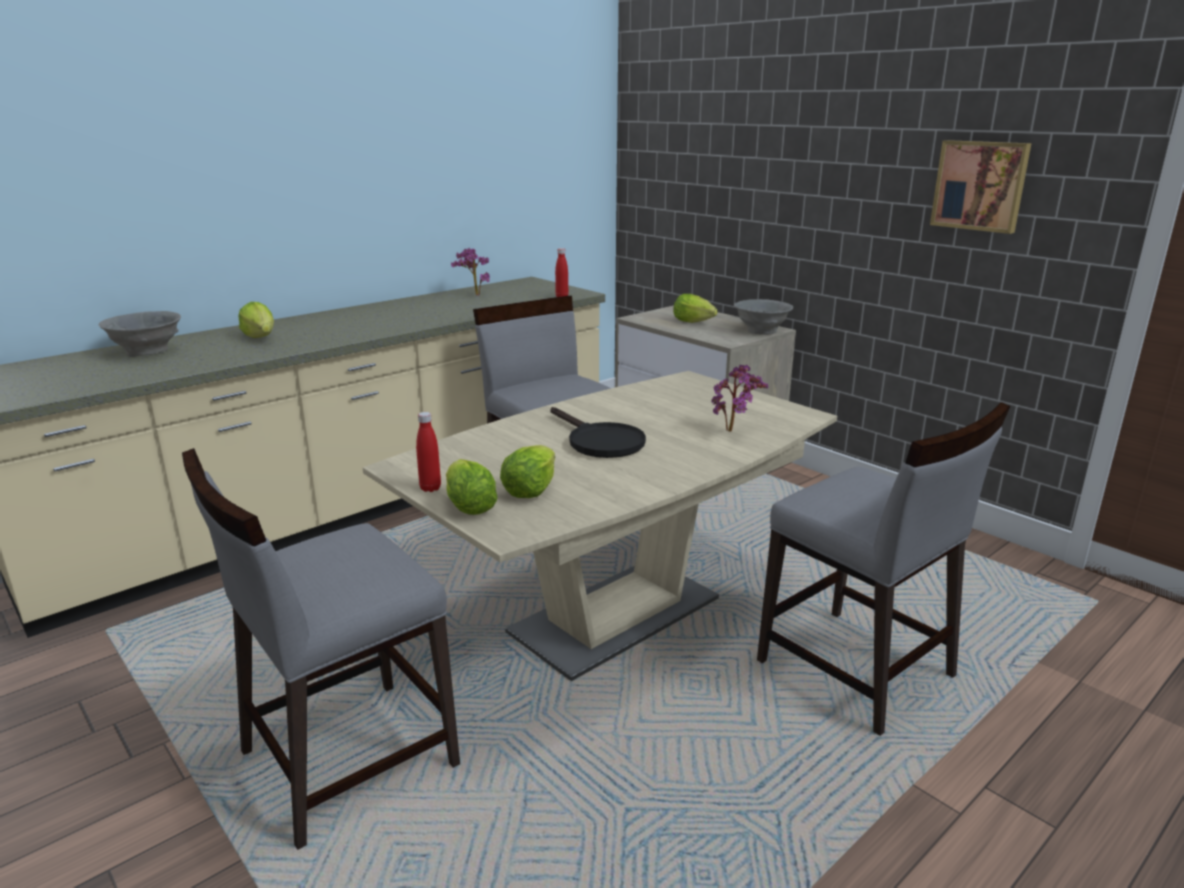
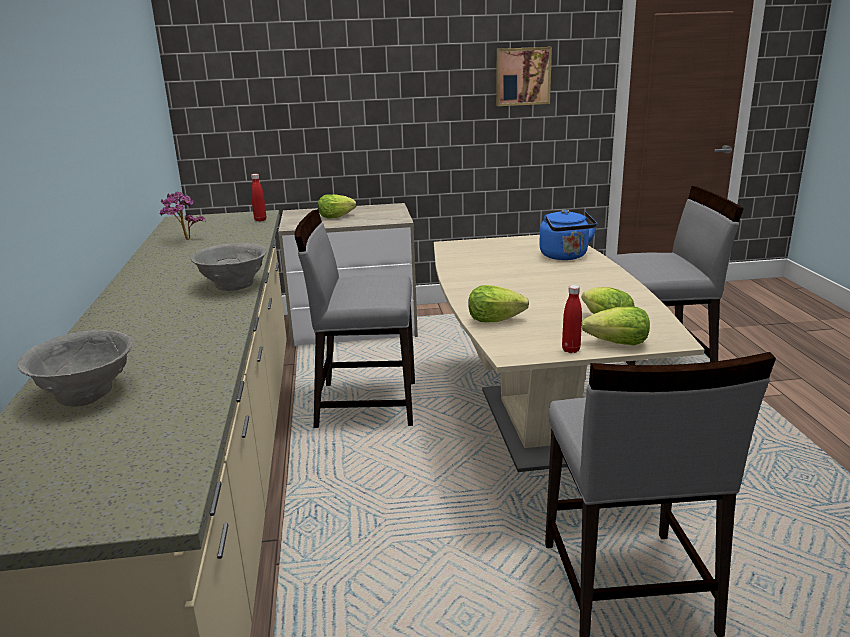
camera: 55 degrees left, 0 degrees up
lettuce [238,302,274,338] -> lettuce moved to [468,285,529,322]
black frying pan [550,407,646,458] -> none
potted plant [711,365,768,432] -> blue kettle [539,210,597,260]
grey bowl [734,299,793,335] -> grey bowl moved to [190,243,267,291]

